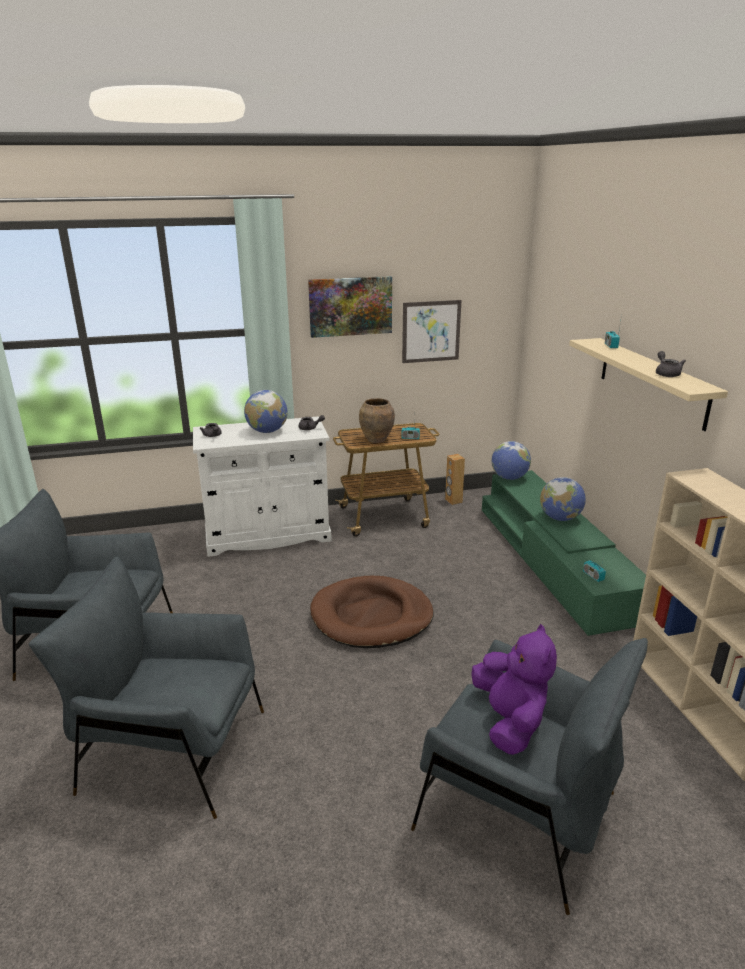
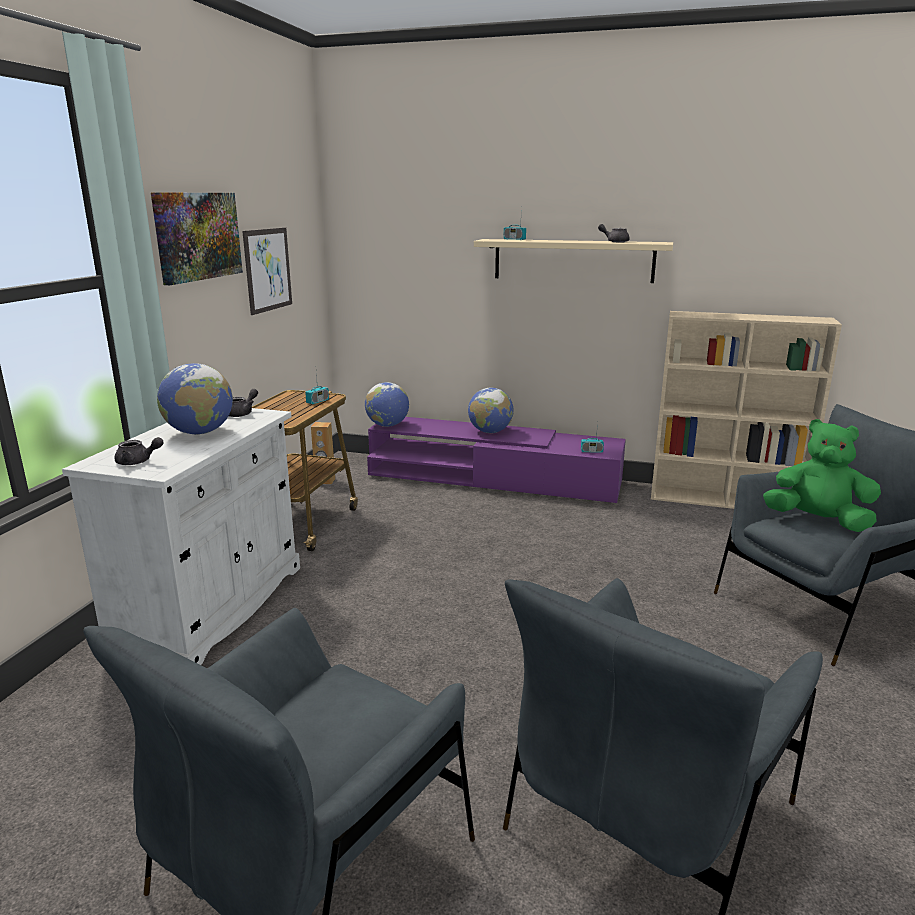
camera: 60 degrees left, 5 degrees down
brown dog bed [310,576,433,648] -> none
brown vase [359,398,395,443] -> none
purple plush toy [471,624,557,755] -> green plush toy [763,419,881,532]
green tv stand [482,470,646,636] -> purple tv stand [367,417,626,503]

